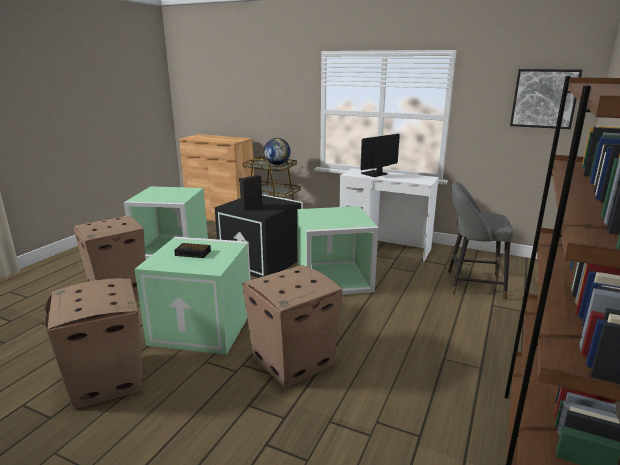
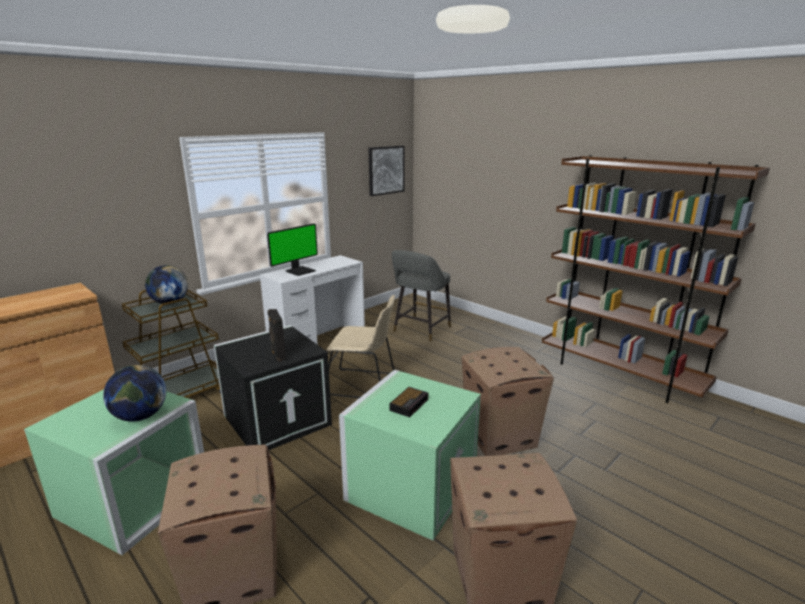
camera: 70 degrees left, 0 degrees up
green storage box [297,206,378,295] -> beige chair [327,295,395,398]
monitor [361,134,400,177] -> monitor turned 120 degrees counterclockwise [267,223,318,276]
none -> globe [103,365,166,422]

